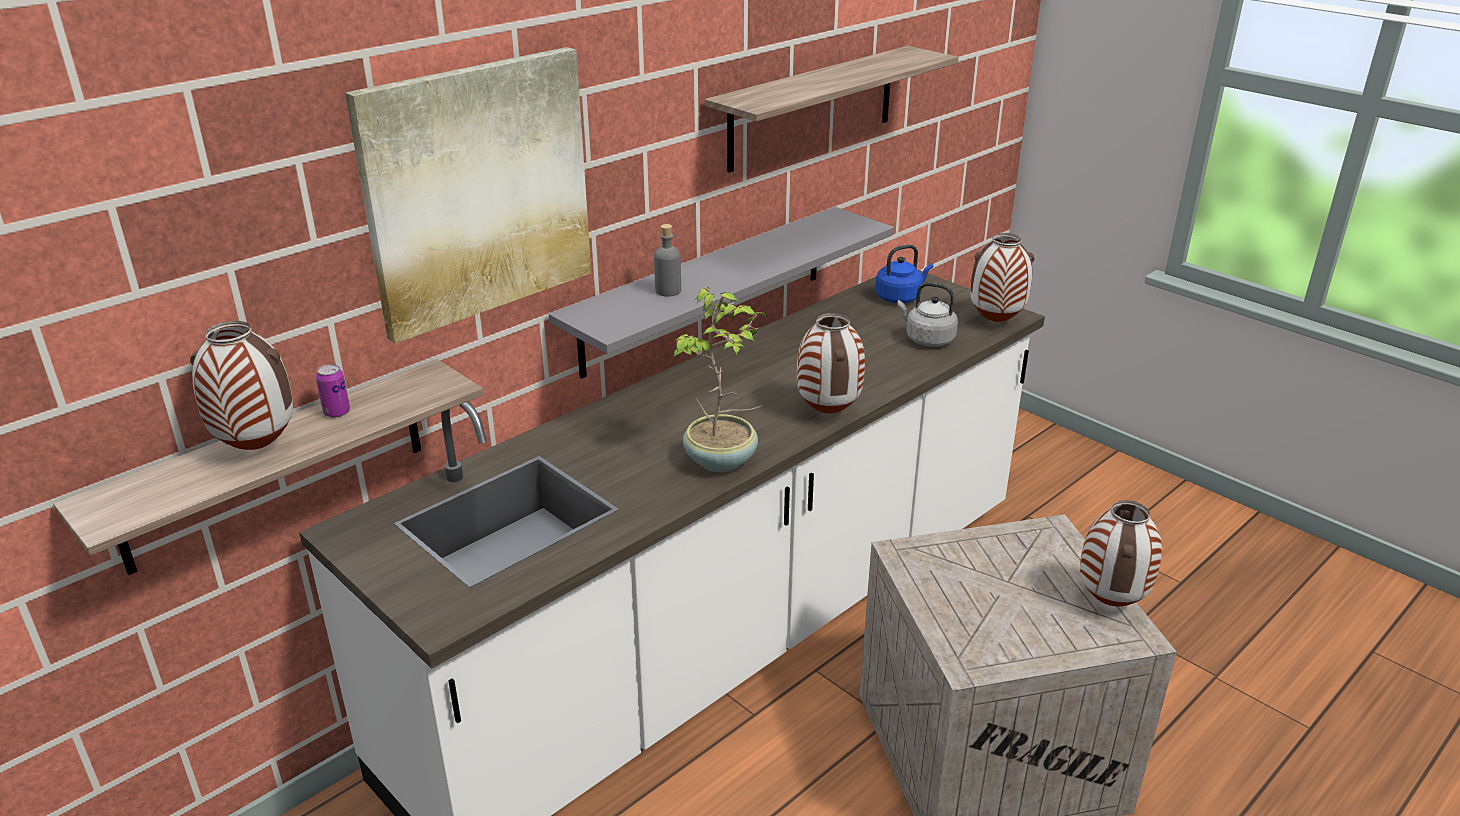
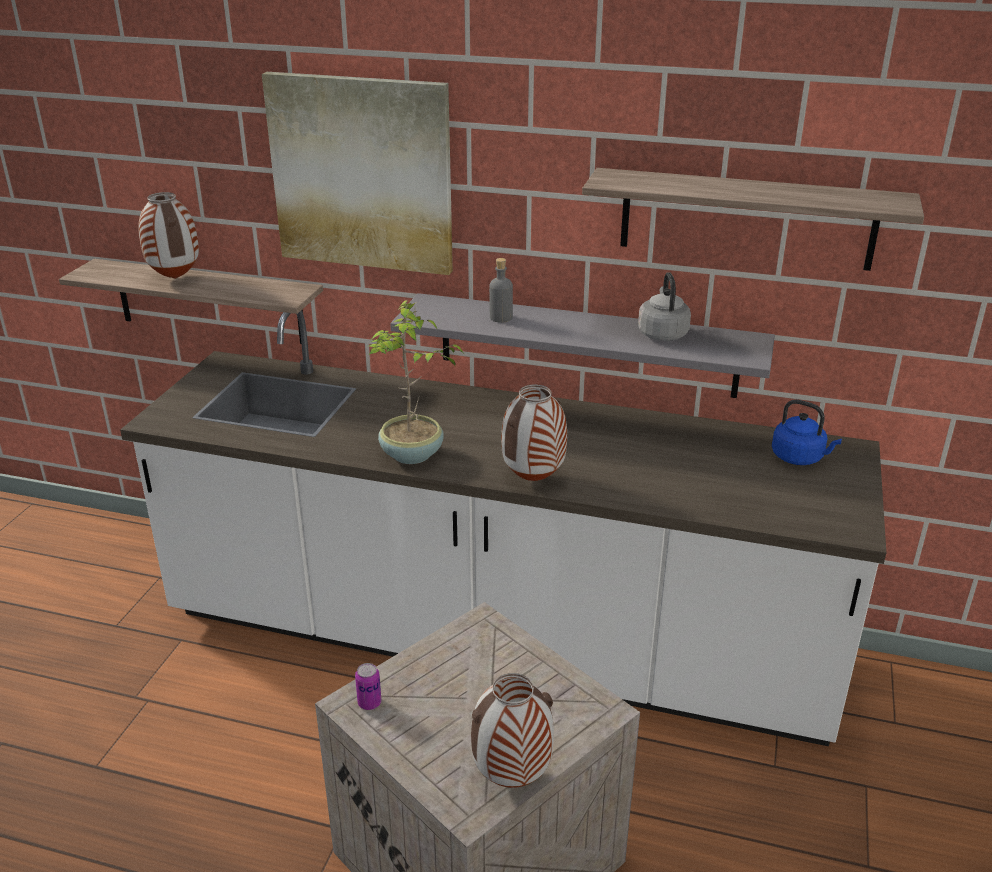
camera: 60 degrees right, 0 degrees up
can [316,364,350,418] -> can moved to [355,663,381,710]
grey kettle [897,282,958,347] -> grey kettle moved to [638,272,691,341]
vase [970,233,1035,322] -> none

